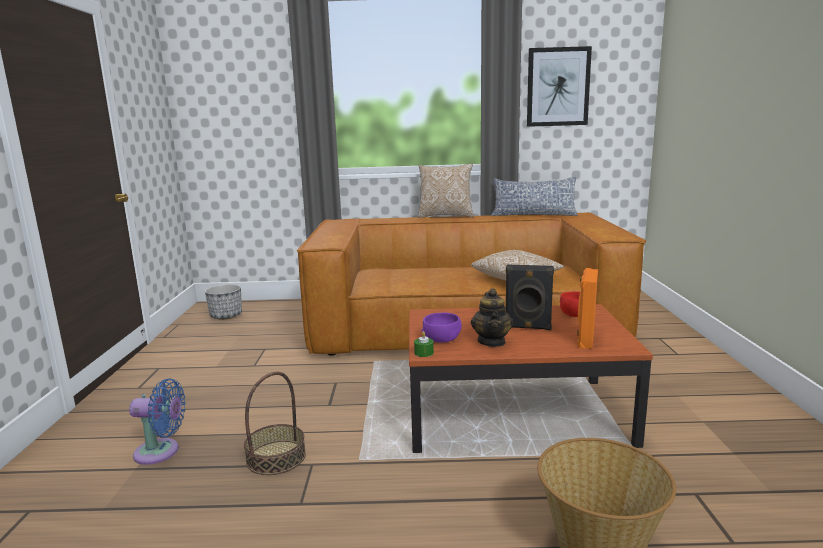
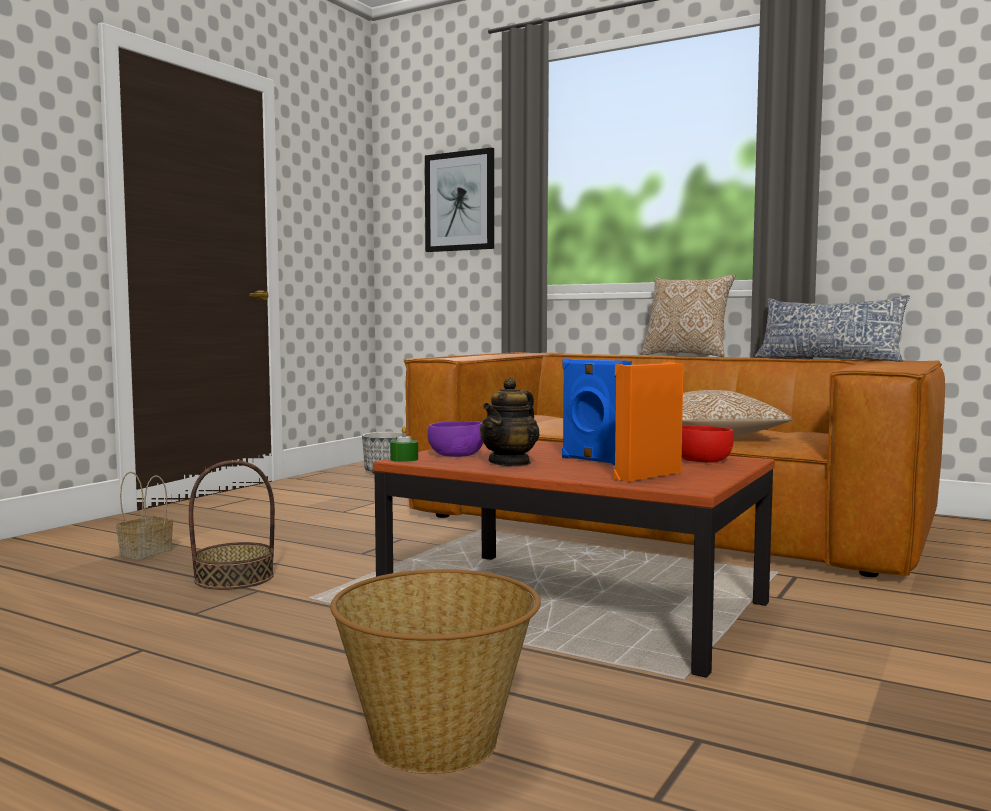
camera: 30 degrees right, 10 degrees down
blue fan [129,378,186,465] -> basket [116,471,173,560]
black speaker [506,265,554,330] -> blue speaker [562,358,632,465]
picture [527,46,592,127] -> picture moved to [425,147,494,252]

